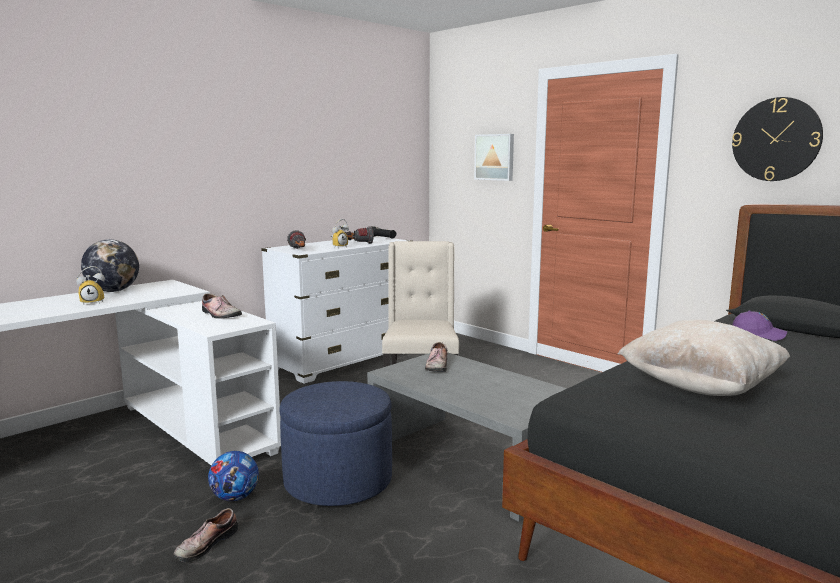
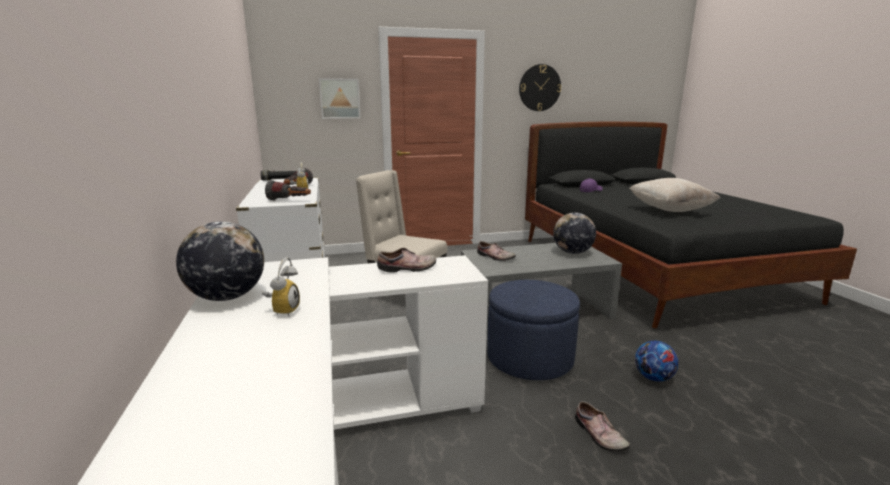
camera: 60 degrees left, 5 degrees up
football [208,451,259,501] -> football moved to [635,341,679,381]
none -> globe [553,213,596,254]

